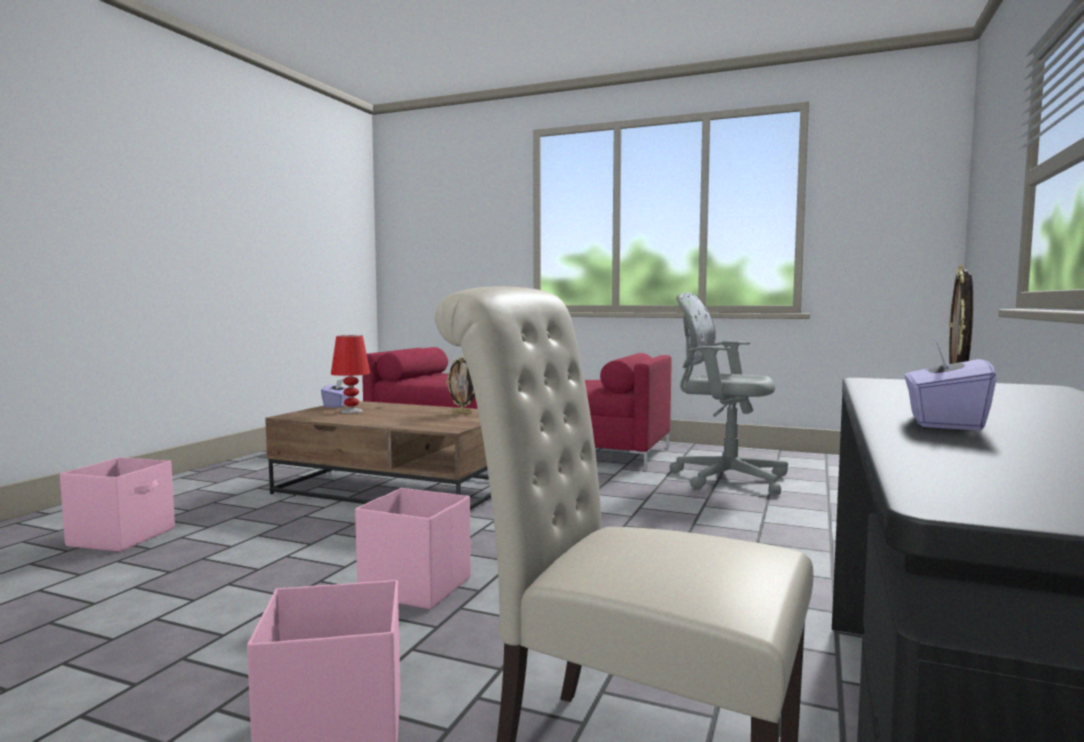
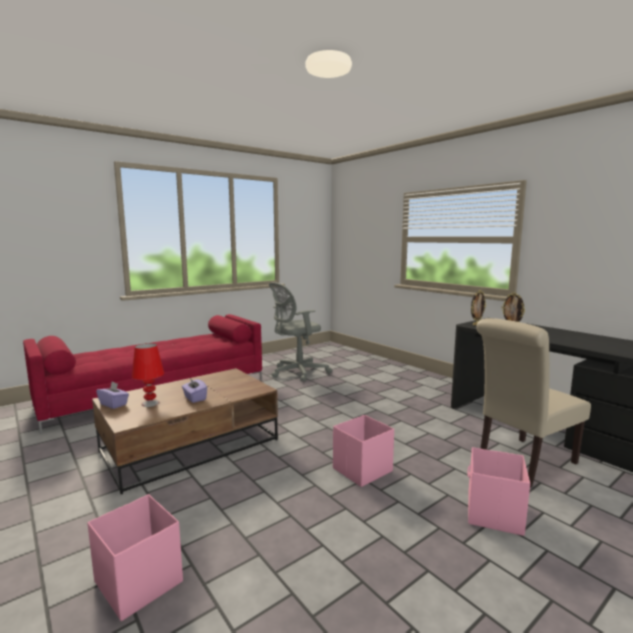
camera: 60 degrees left, 5 degrees up
picture frame [446,356,475,414] -> picture frame moved to [471,290,486,326]
purple tissue box [905,339,996,431] -> purple tissue box moved to [182,378,207,403]

